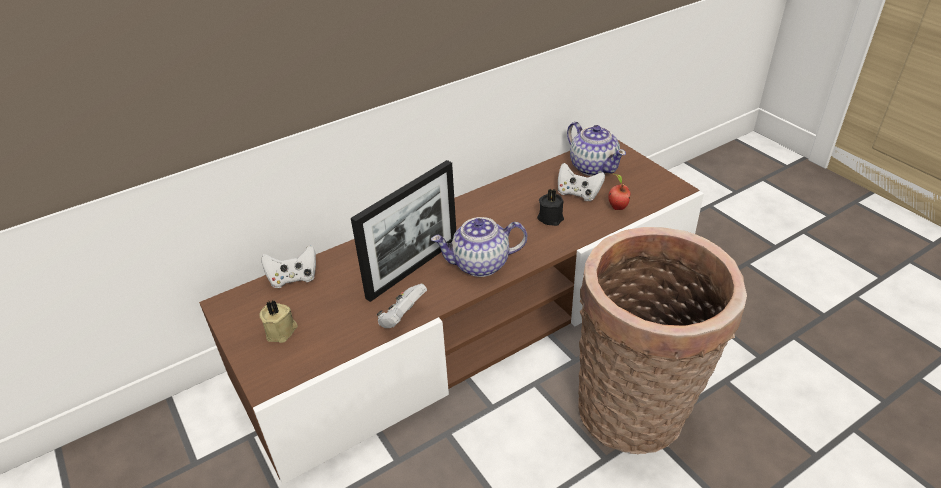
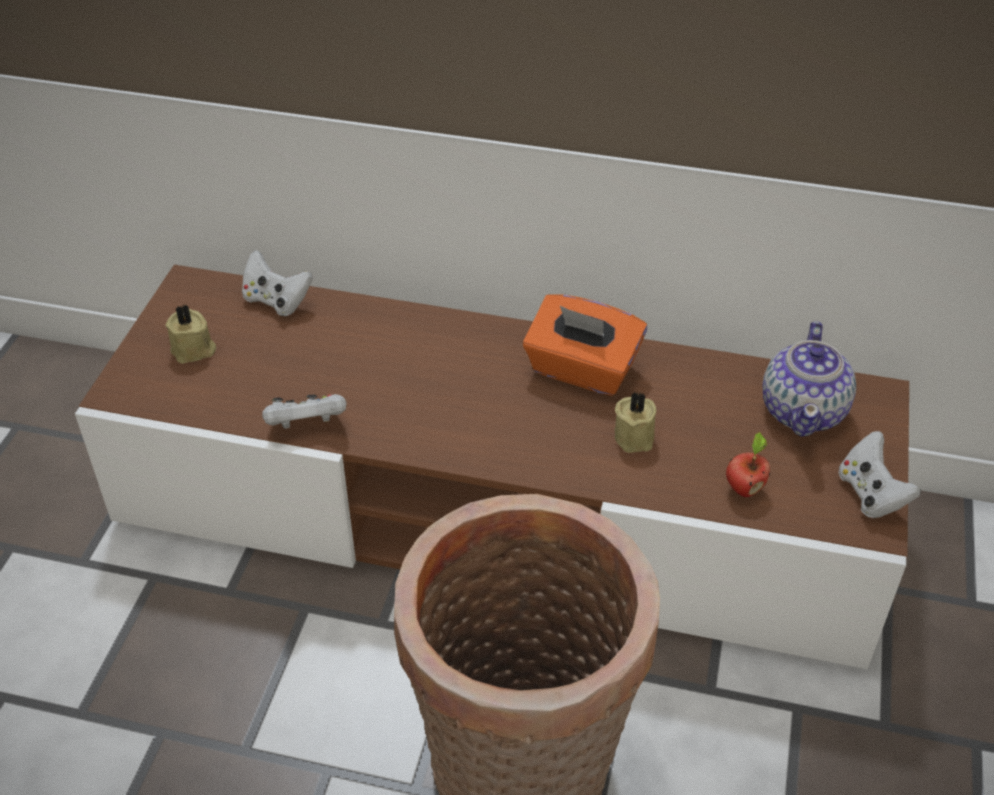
camera: 45 degrees right, 5 degrees up
picture frame [351,160,456,302] -> none
teapot [431,217,527,277] -> none
black candle [537,189,564,226] -> beige candle [615,391,656,453]
white game controller [558,163,605,201] -> white game controller moved to [839,431,921,519]
none -> orange tissue box [523,294,647,396]

